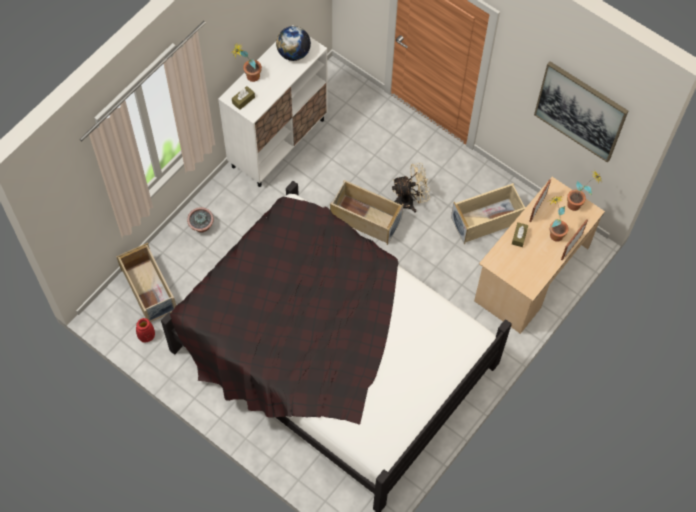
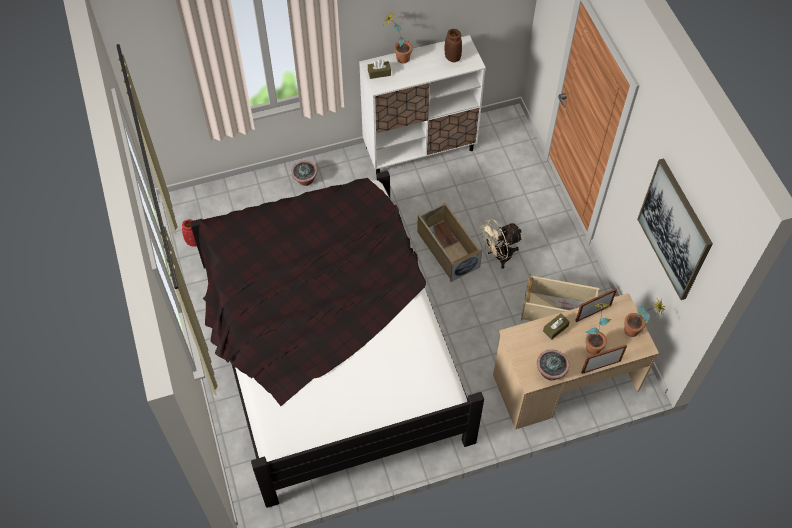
camera: 35 degrees right, 5 degrees down
beige storage box [116,243,176,322] -> none
globe [276,26,311,61] -> brown vase [444,29,462,62]
beige fan [392,163,430,212] -> beige fan turned 135 degrees clockwise [480,219,523,269]
none -> potted plant [537,350,569,380]

